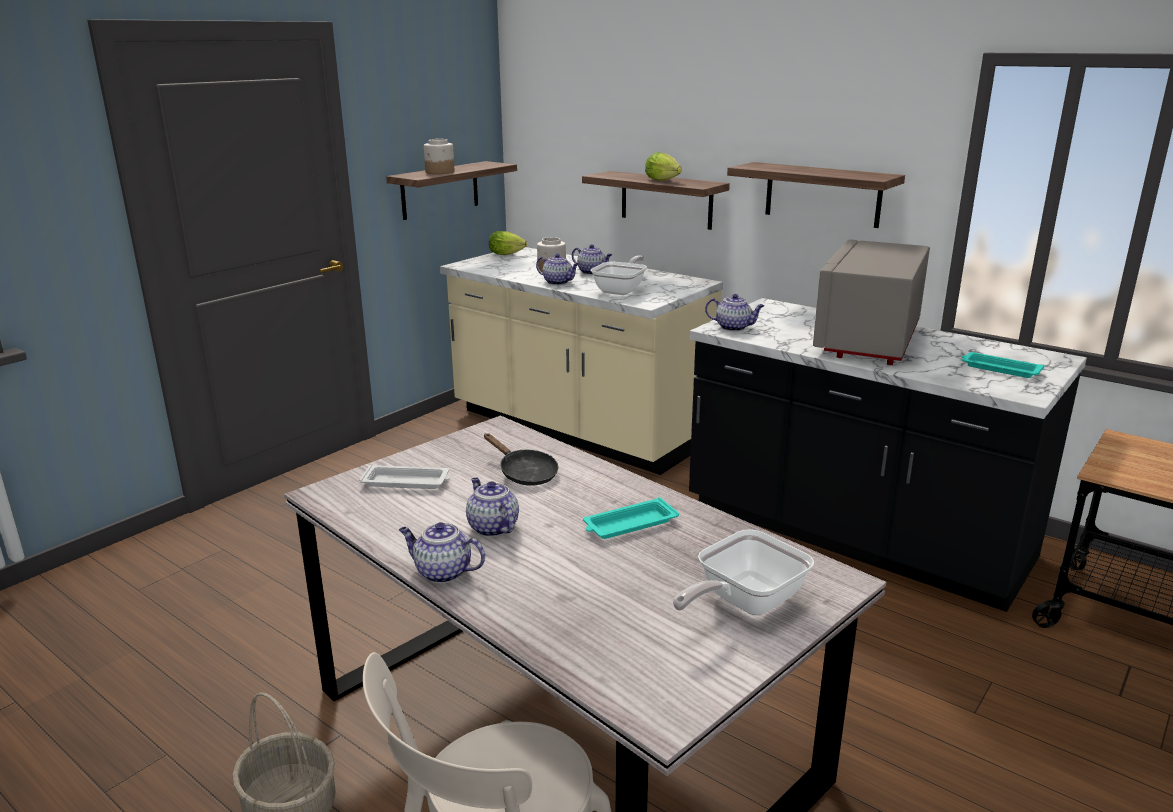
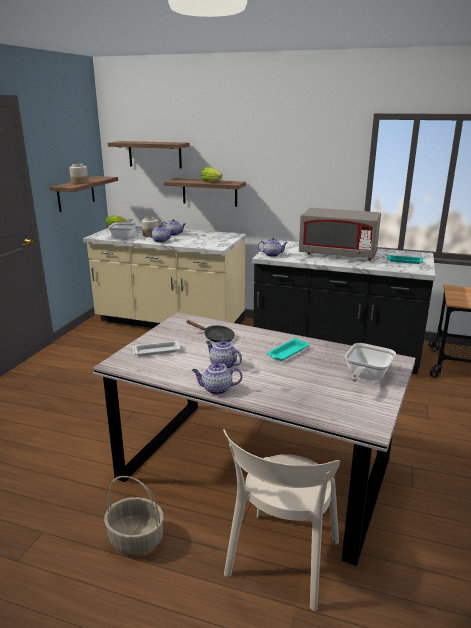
camera: 20 degrees left, 0 degrees up
frying pan [591,255,647,295] -> frying pan moved to [108,218,137,239]
shelf [727,162,905,228] -> shelf moved to [108,141,190,169]
grey microwave [813,239,930,365] -> grey microwave turned 75 degrees counterclockwise [299,208,381,260]

